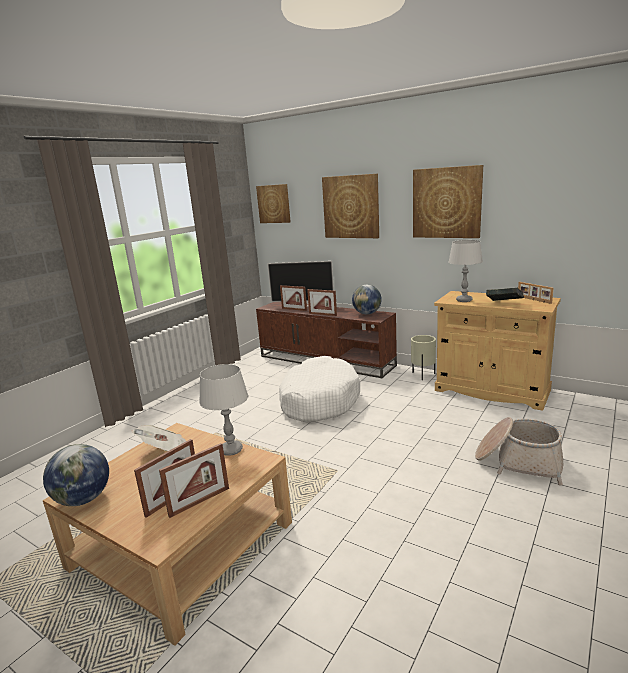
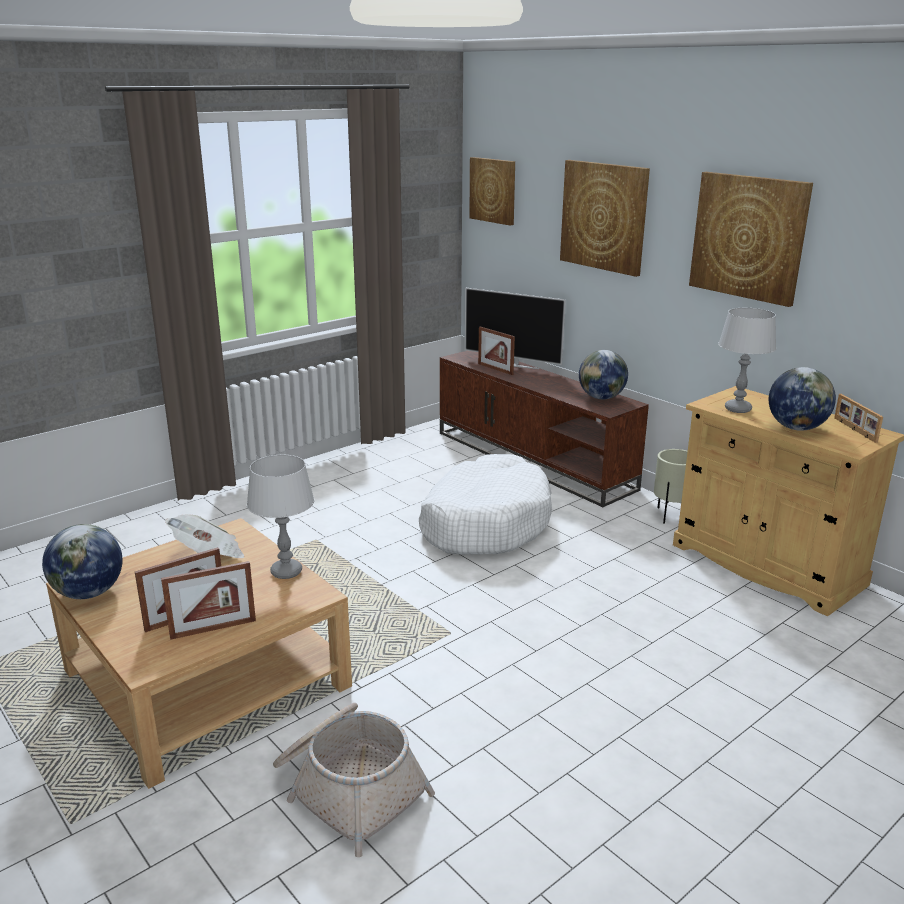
camera: 15 degrees right, 5 degrees up
picture frame [307,289,337,316] -> none
basket [475,417,563,485] -> basket moved to [273,703,435,857]
book [486,288,524,301] -> globe [769,367,836,431]

